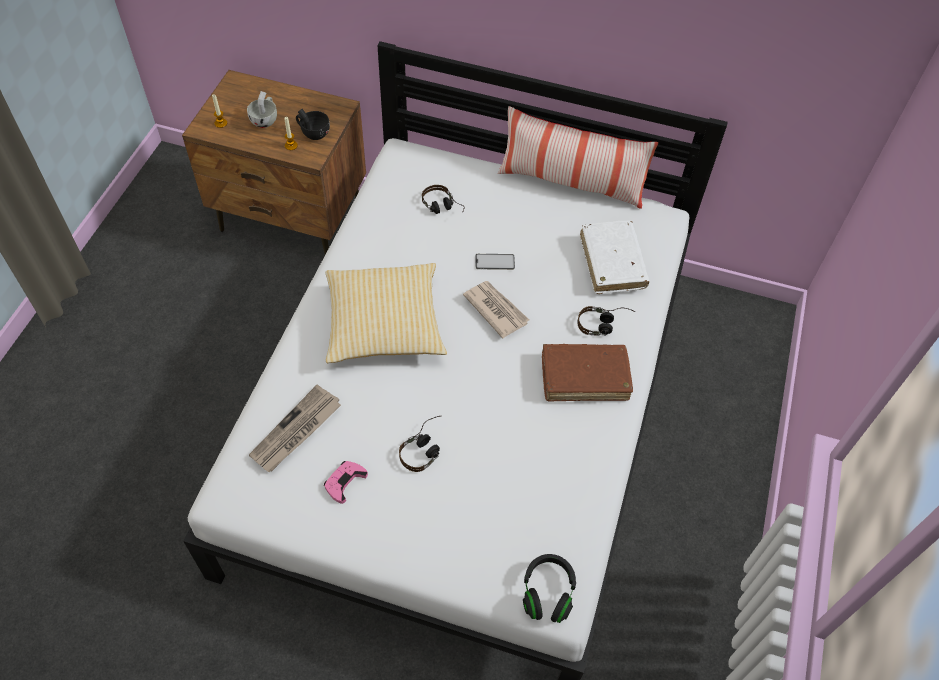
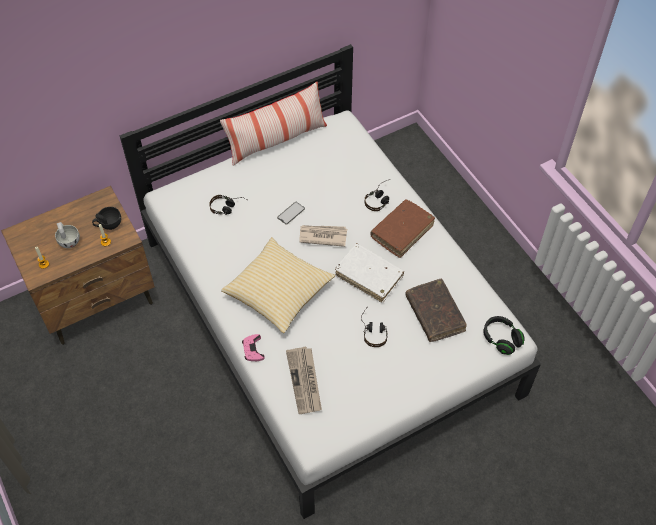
camera: 45 degrees left, 0 degrees up
pink game controller [324,461,368,504] -> pink game controller moved to [242,334,265,361]
white book [580,221,649,294] -> white book moved to [335,243,404,303]
none -> brown book [405,279,467,342]

